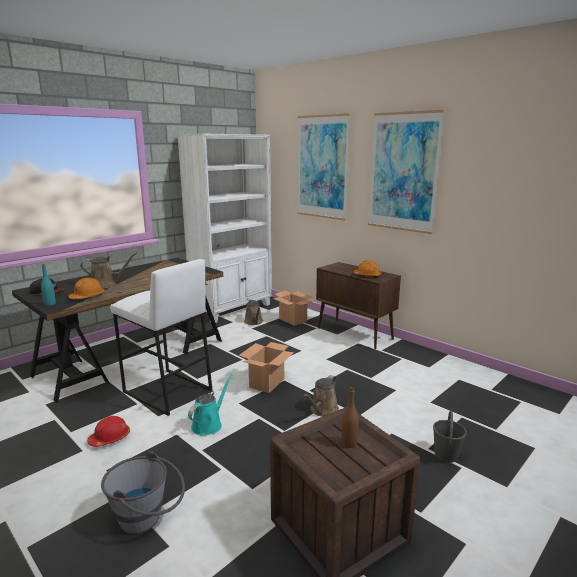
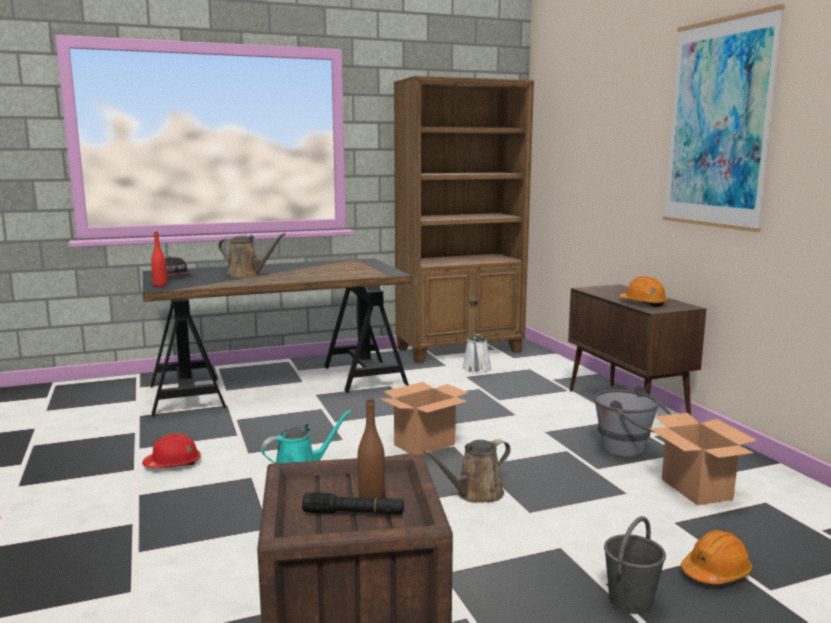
camera: 25 degrees right, 5 degrees down
turquoise bottle [41,264,56,306] -> red bottle [151,232,167,287]
orange hard hat [68,278,105,299] -> orange hard hat moved to [681,530,752,584]
grey bucket [101,451,185,534] -> grey bucket moved to [593,386,672,457]
white stool [110,259,213,416] -> none
white bookcase [177,134,272,323] -> brown bookcase [394,76,534,364]
brown watering can [244,299,263,325] -> white watering can [462,334,492,373]
cardboard box [273,291,313,326] -> cardboard box moved to [649,413,757,505]
picture [297,113,351,221] -> none
none -> black flashlight [302,492,404,515]

